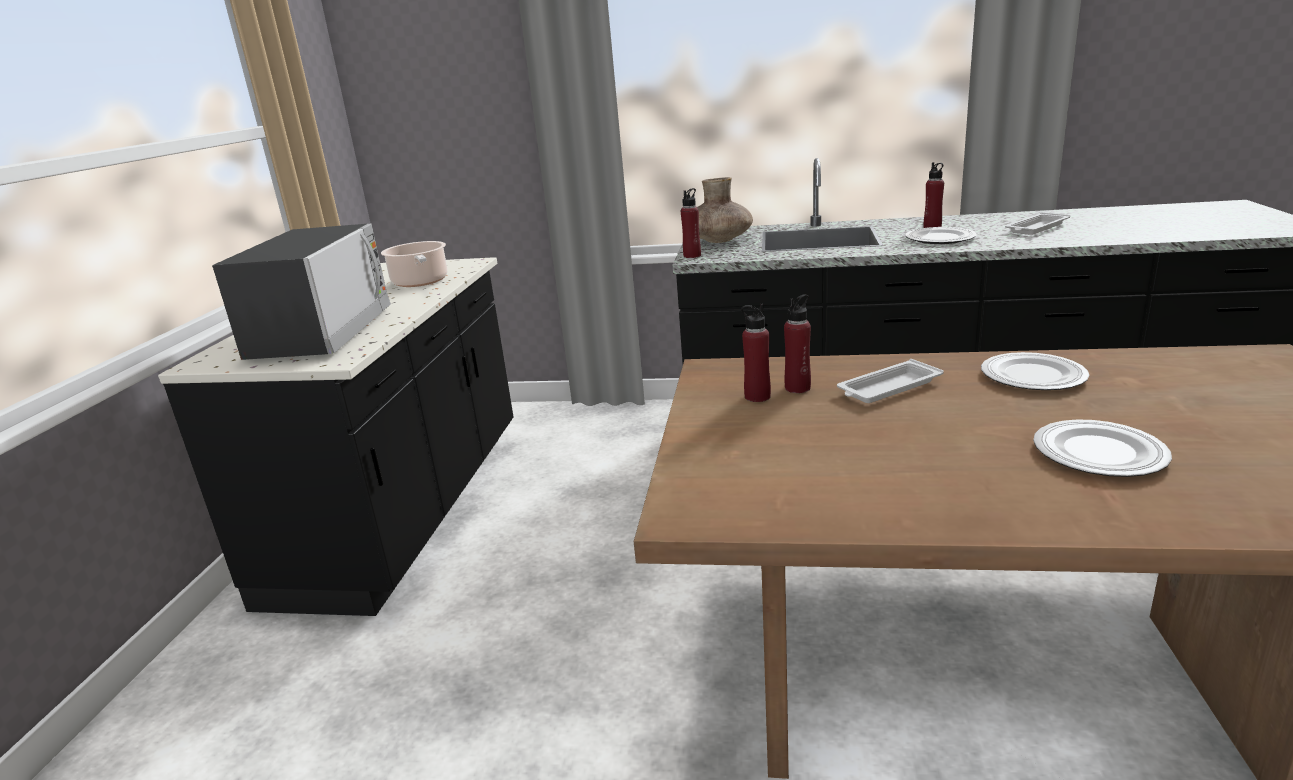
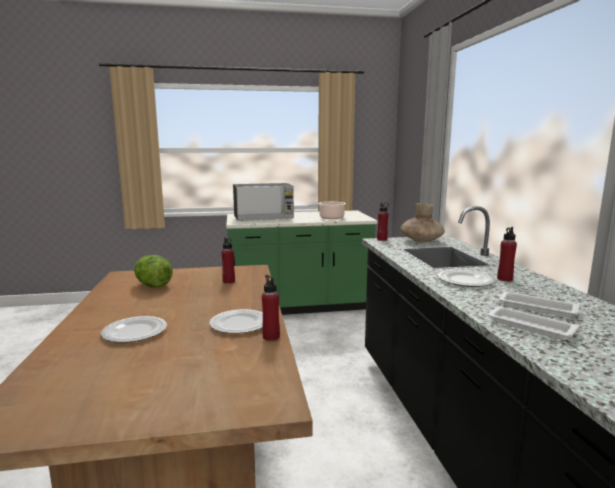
camera: 70 degrees right, 10 degrees down
black counter [158,257,514,616] -> green counter [226,210,378,315]
red bottle [741,304,771,402] -> red bottle moved to [262,275,280,341]
white tray [837,359,944,403] -> white tray moved to [487,306,580,340]
none -> lettuce [134,255,173,287]

